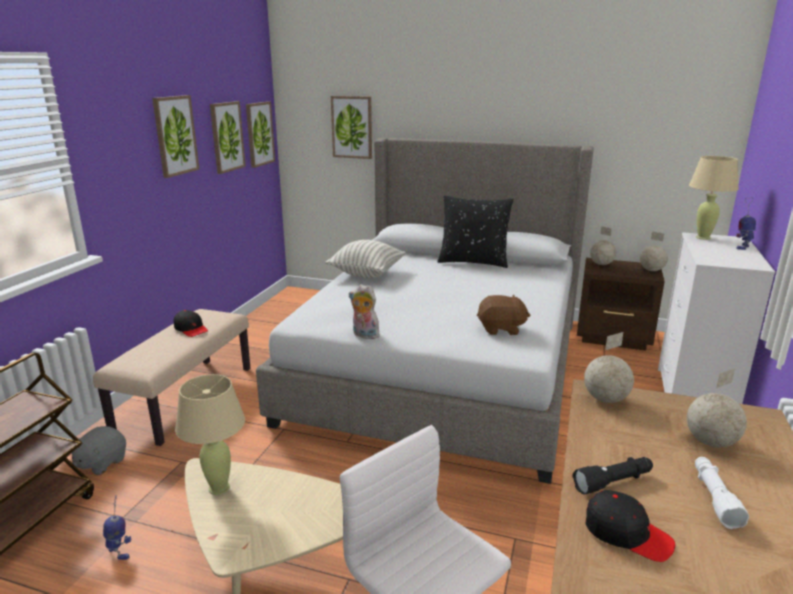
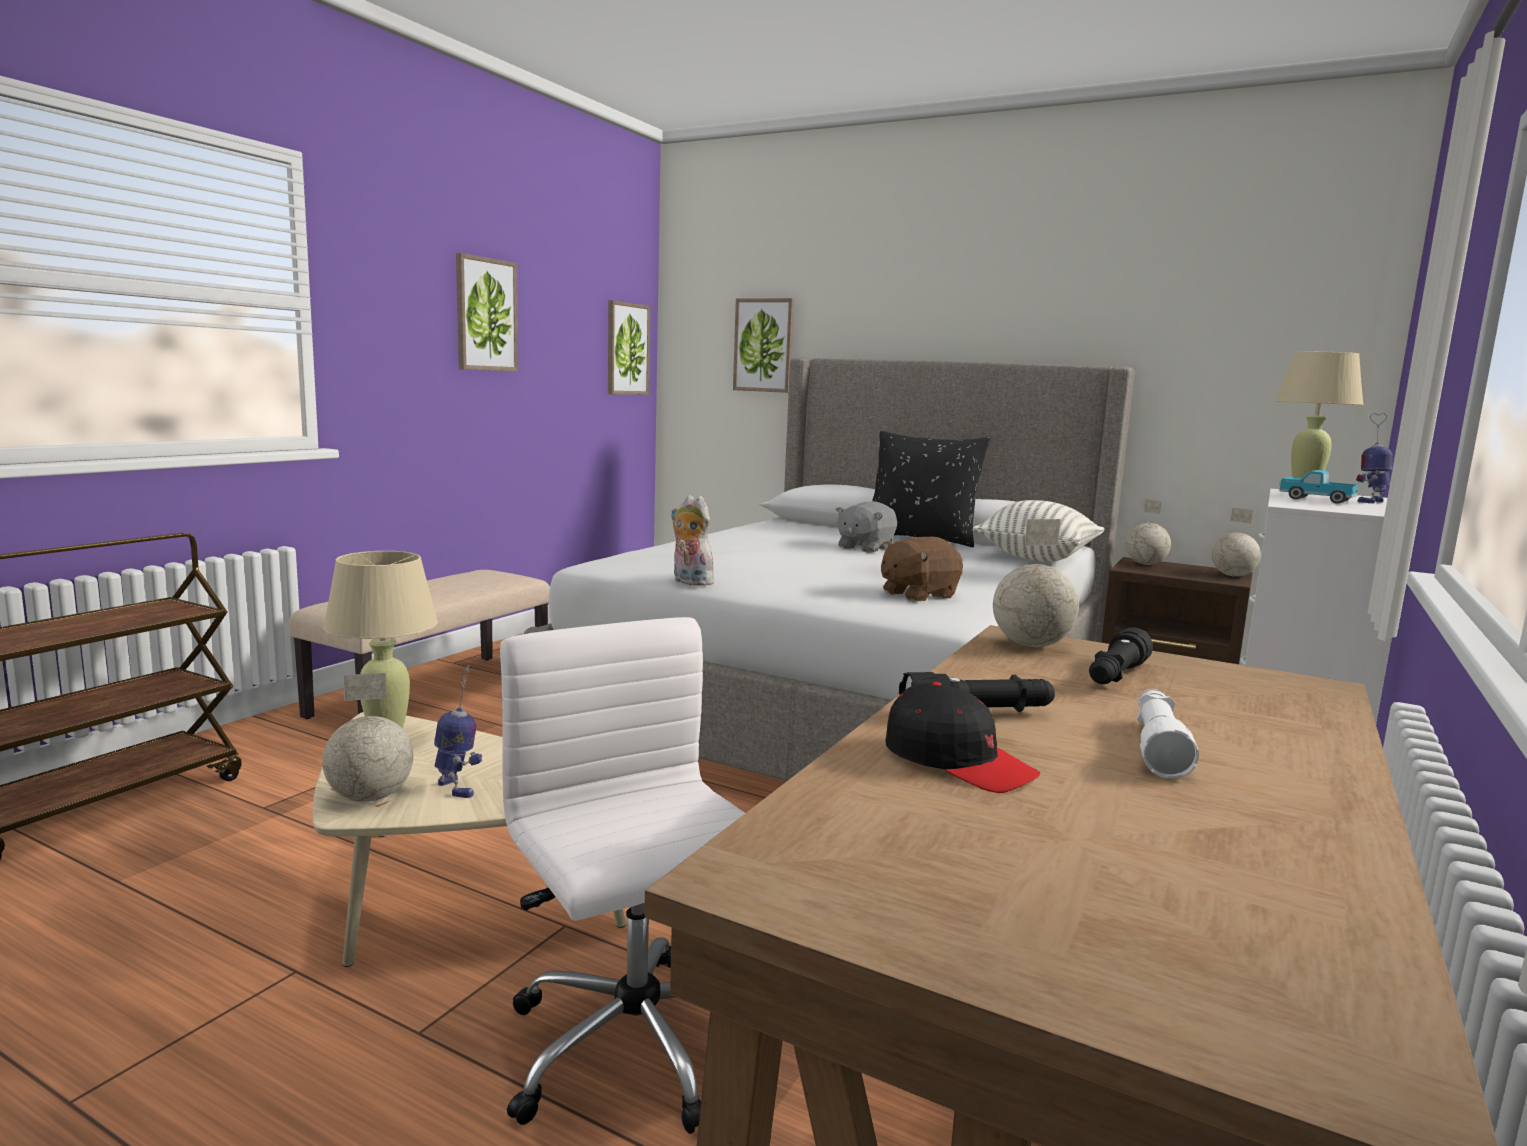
camera: 10 degrees right, 10 degrees down
grey plush toy [72,426,126,475] -> grey plush toy moved to [836,501,897,553]
toy robot [103,495,132,560] -> toy robot moved to [434,666,482,798]
black cap [174,310,208,337] -> none
picture [210,101,246,174] -> none
pillow [325,240,406,278] -> pillow moved to [973,500,1105,562]
brown plush toy [477,295,530,335] -> brown plush toy turned 135 degrees clockwise [881,537,963,602]
globe [687,368,747,447] -> globe moved to [322,673,413,802]
none -> black flashlight [1089,627,1153,684]
none -> toy truck [1279,470,1358,504]

